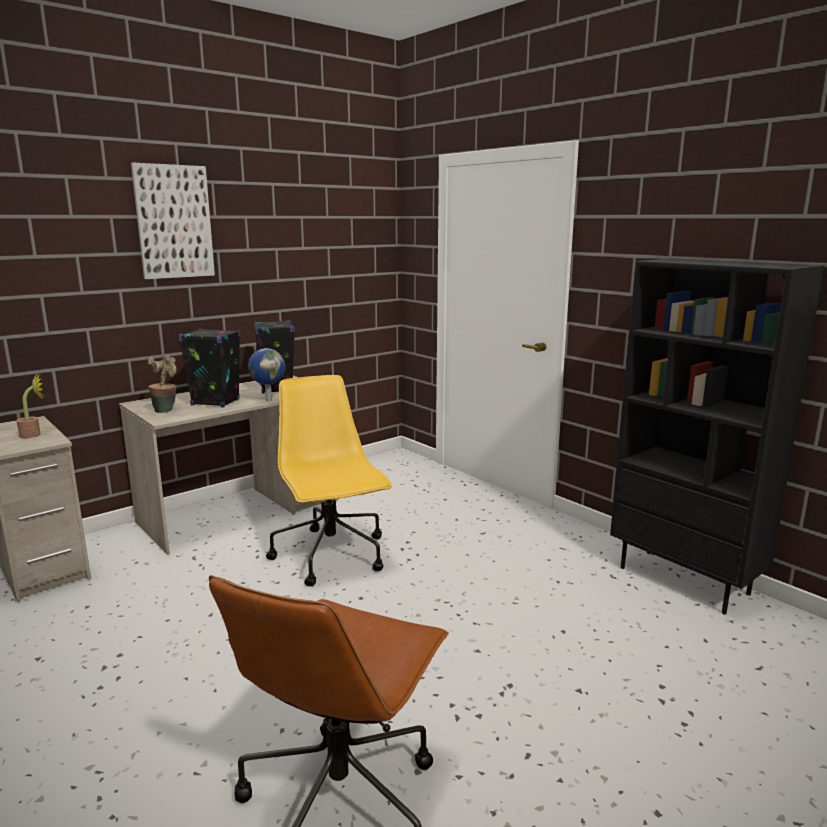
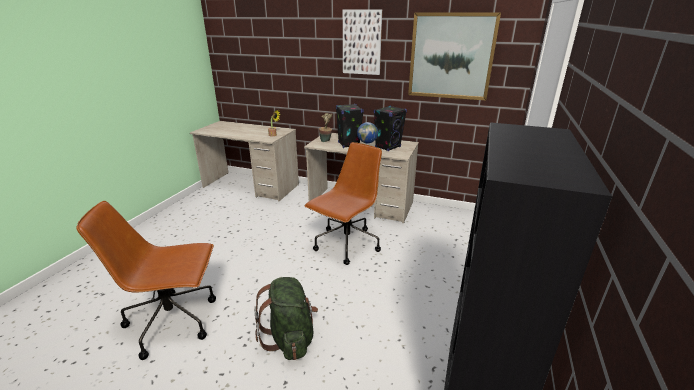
camera: 60 degrees right, 10 degrees up
yellow office chair [266,375,392,586] -> brown office chair [305,142,382,265]
none -> green backpack [254,277,318,360]
none -> picture [408,12,501,100]

